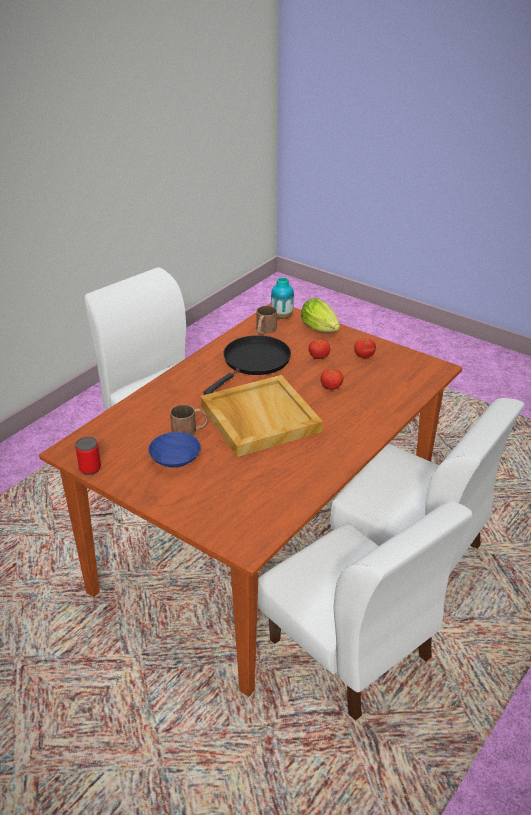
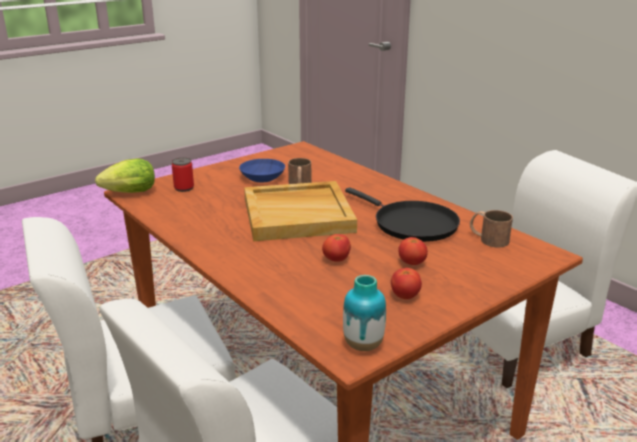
camera: 105 degrees right, 10 degrees down
can [76,437,101,475] -> can moved to [172,157,194,192]
vase [271,277,294,319] -> vase moved to [343,275,386,351]
lettuce [301,298,340,332] -> lettuce moved to [95,159,155,193]

